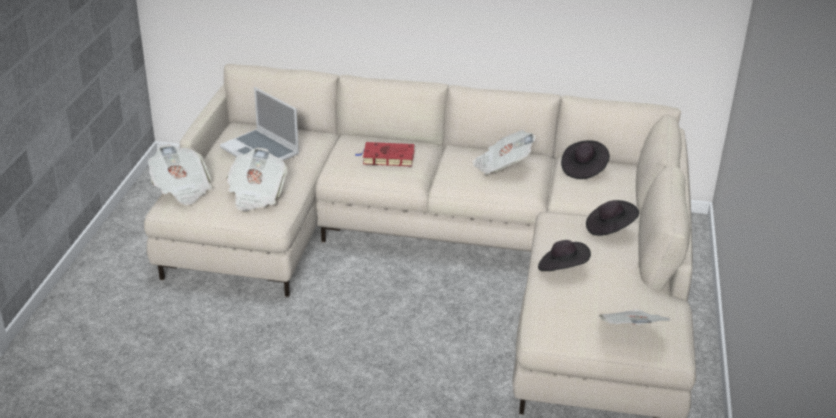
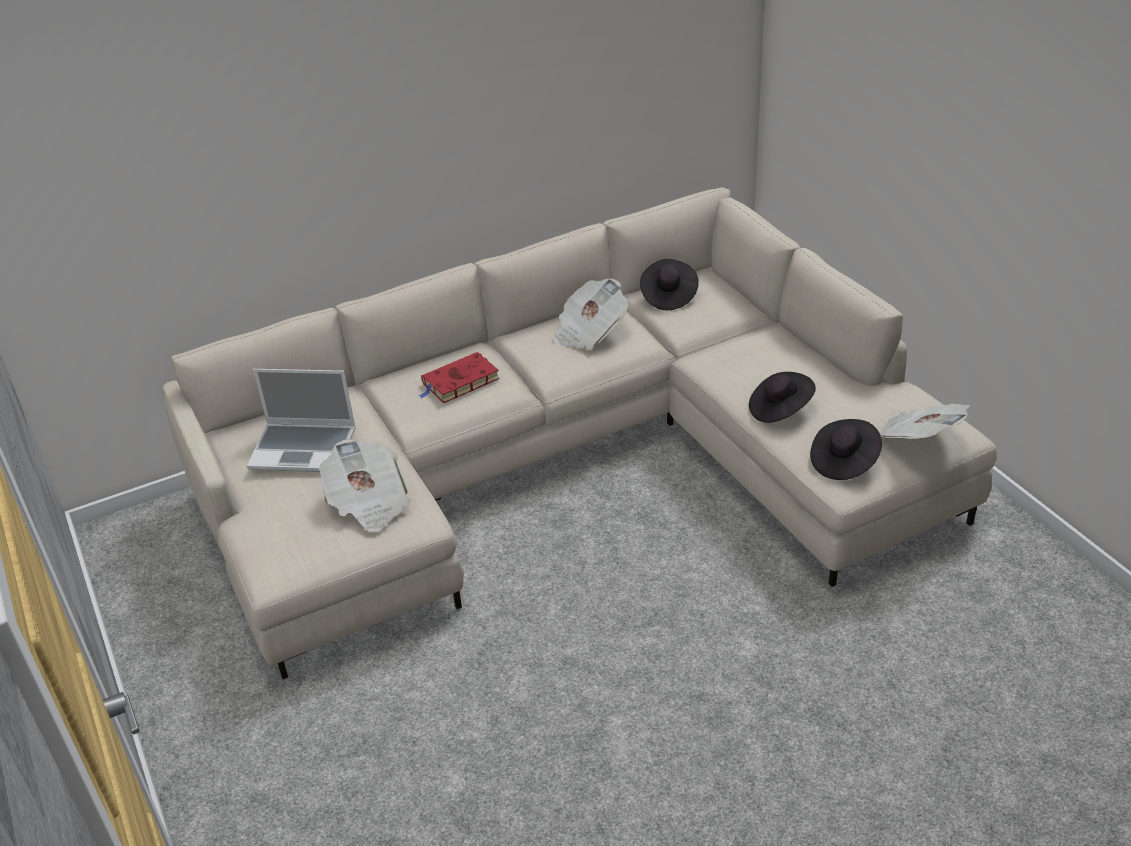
camera: 35 degrees left, 5 degrees up
newspaper [148,145,213,206] -> none
black hat [586,200,639,236] -> black hat moved to [810,419,882,480]

